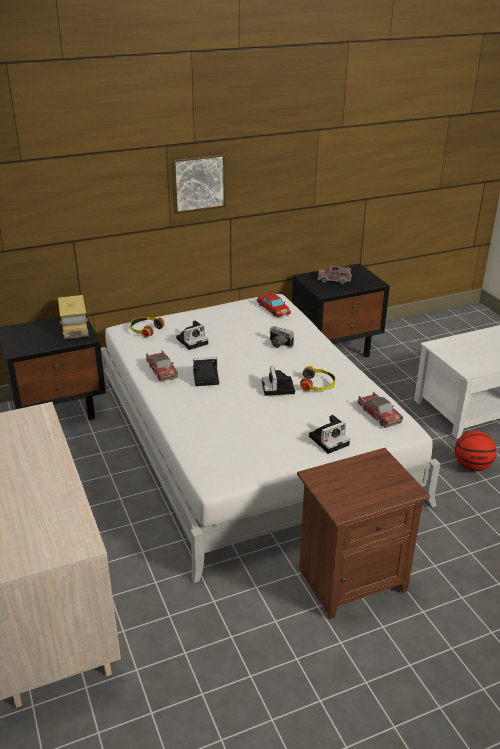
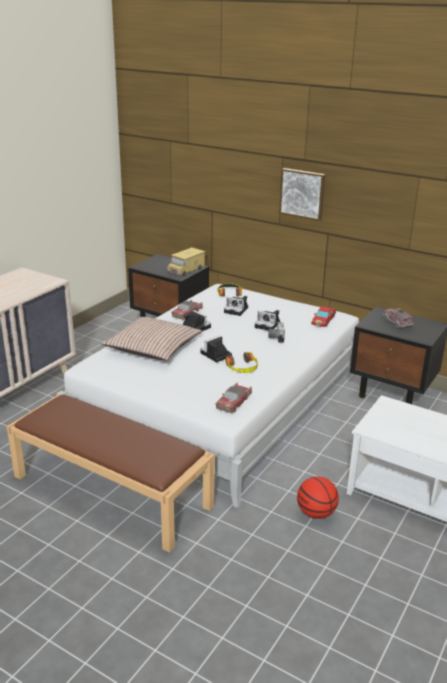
camera: 55 degrees right, 5 degrees down
brown nightstand [297,448,430,619] -> brown bench [7,394,215,553]
camera [309,415,350,454] -> camera moved to [255,310,280,330]
none -> pillow [101,317,202,361]

